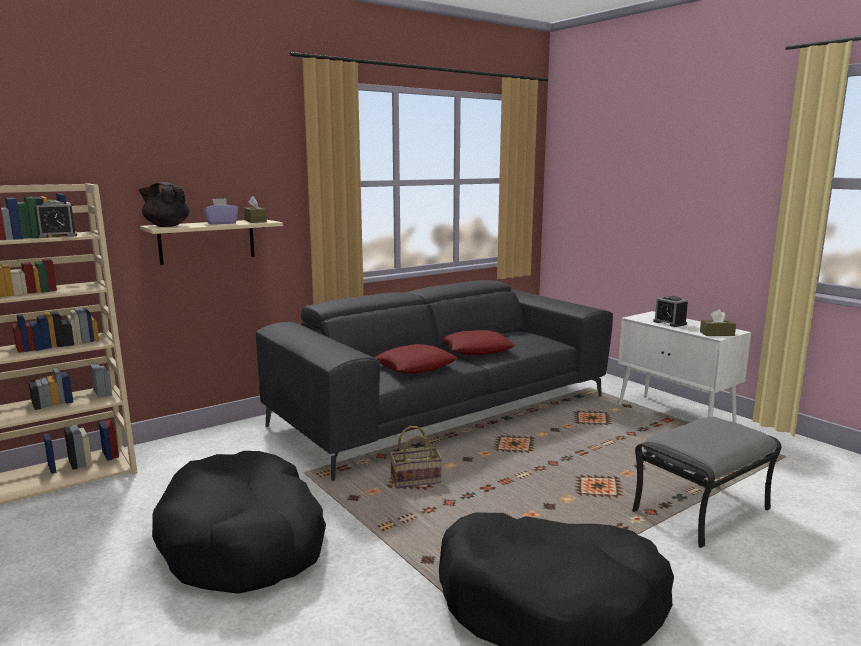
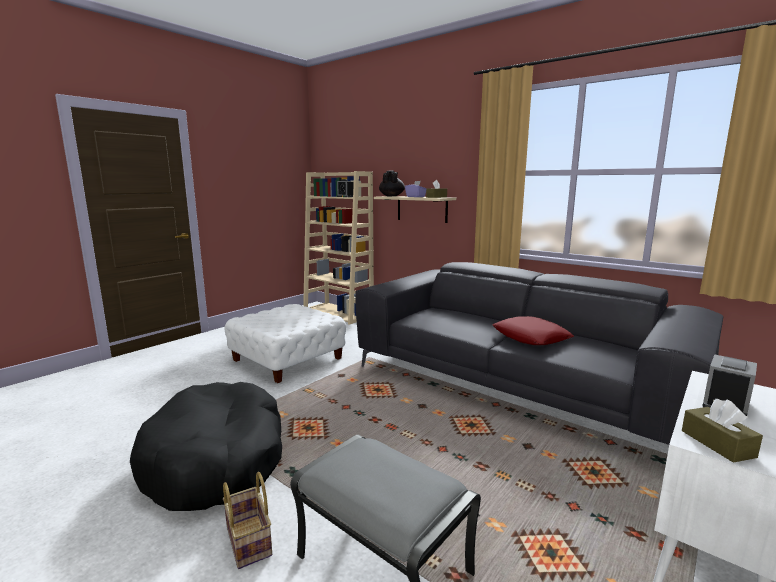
camera: 75 degrees right, 0 degrees up
black dog bed [152,451,326,594] -> white ottoman [224,304,346,383]
red pillow [374,344,457,374] -> none
basket [390,426,442,488] -> basket moved to [223,472,272,569]

